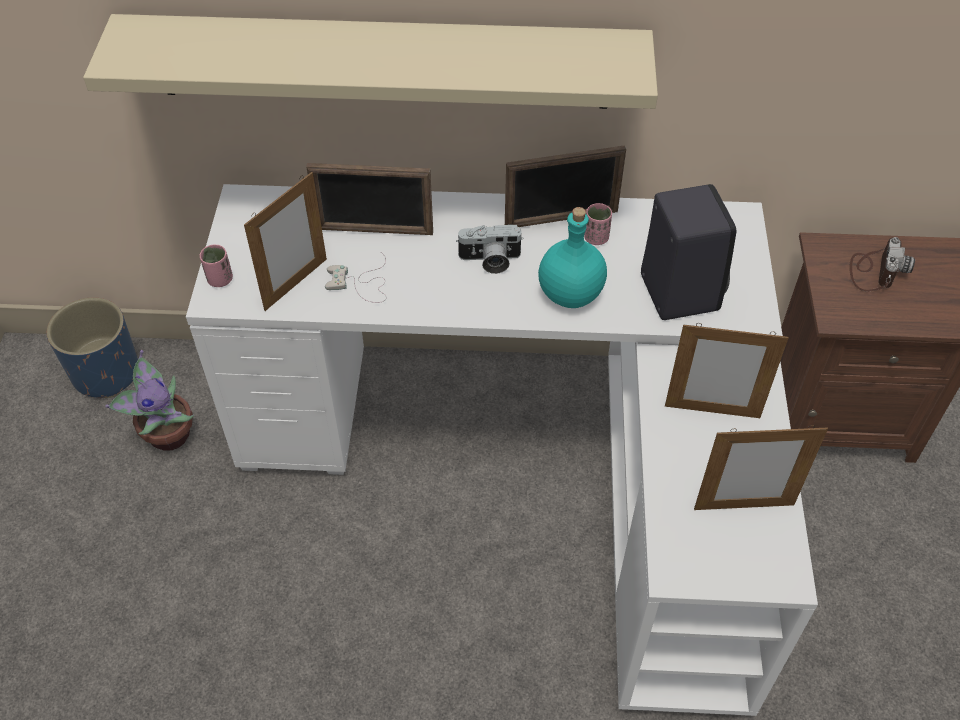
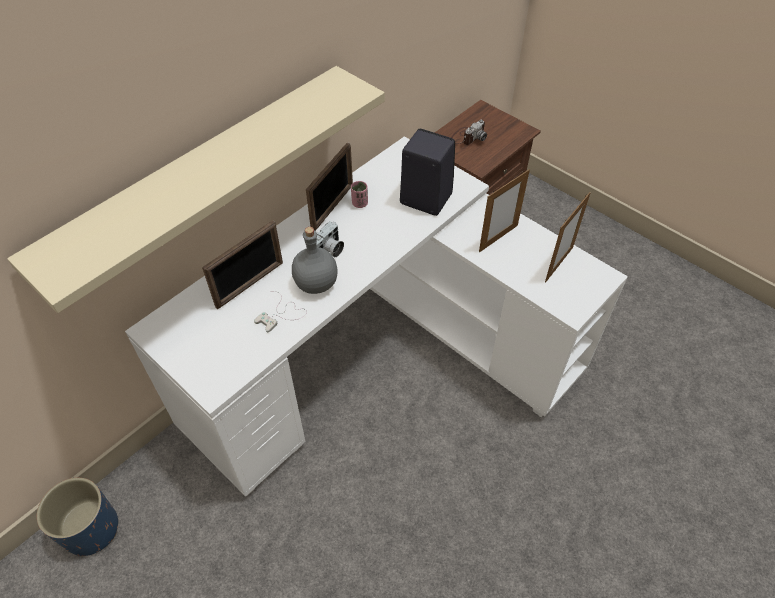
camera: 50 degrees left, 0 degrees up
potted plant [106,350,194,451] -> none
pink cup [200,244,233,287] -> none
picture frame [244,172,327,311] -> none
turquoise bottle [538,207,607,308] -> none
camera [849,237,915,292] -> camera turned 75 degrees clockwise [451,120,487,145]
none -> grey bottle [292,227,337,294]

